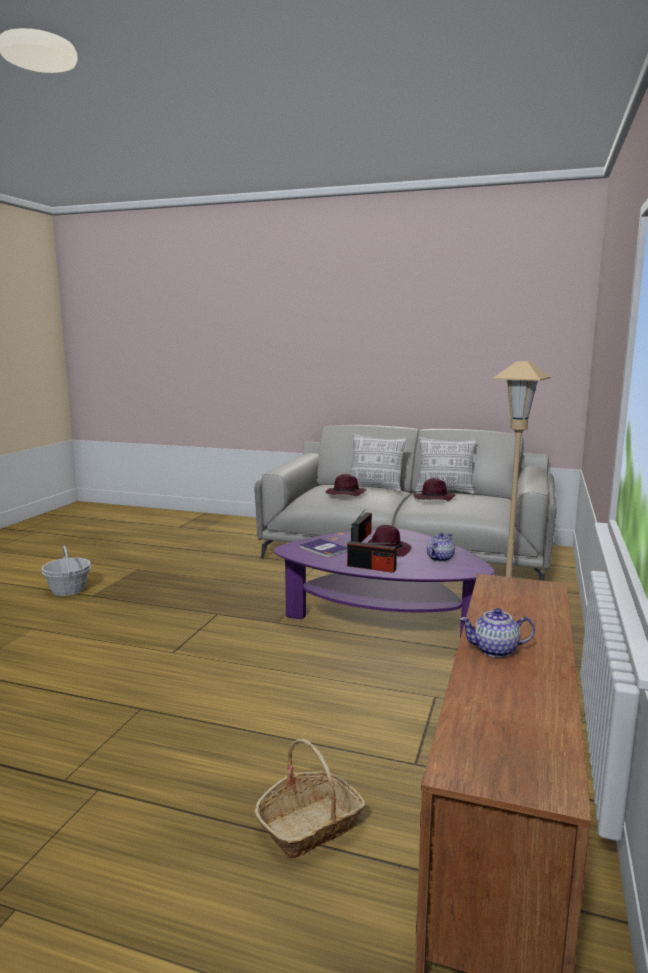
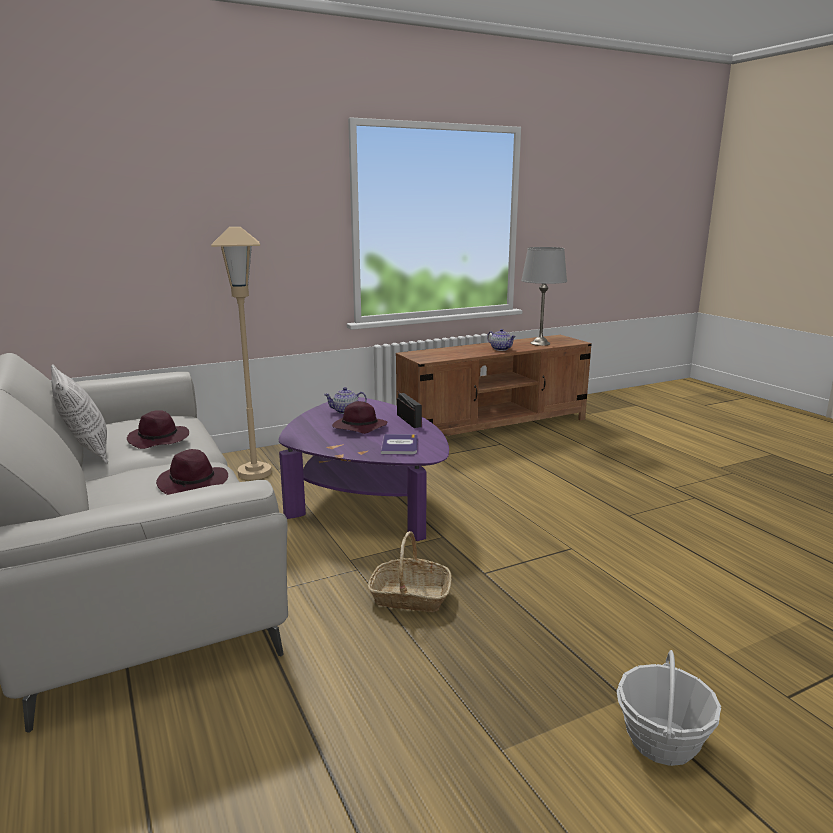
camera: 135 degrees left, 5 degrees up
basket [255,739,366,859] -> basket moved to [368,531,452,612]
pillow [350,433,407,493] -> none
radio [351,510,372,542] -> none
none -> grey table lamp [521,247,567,346]

